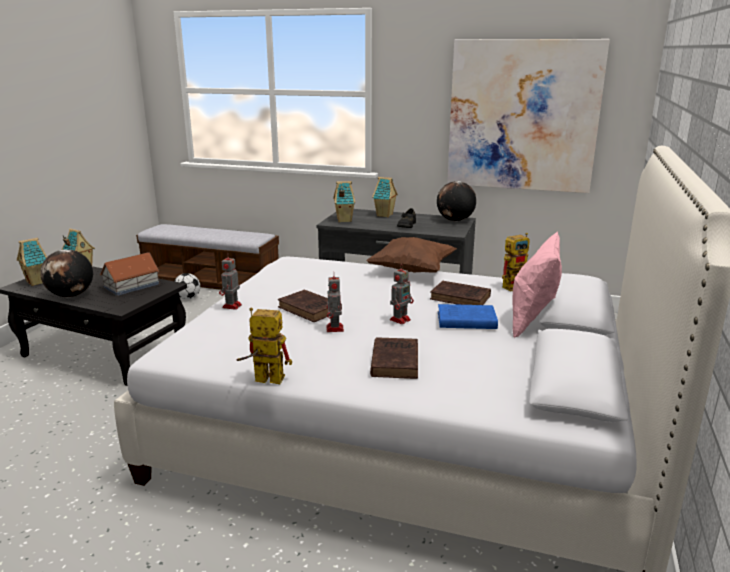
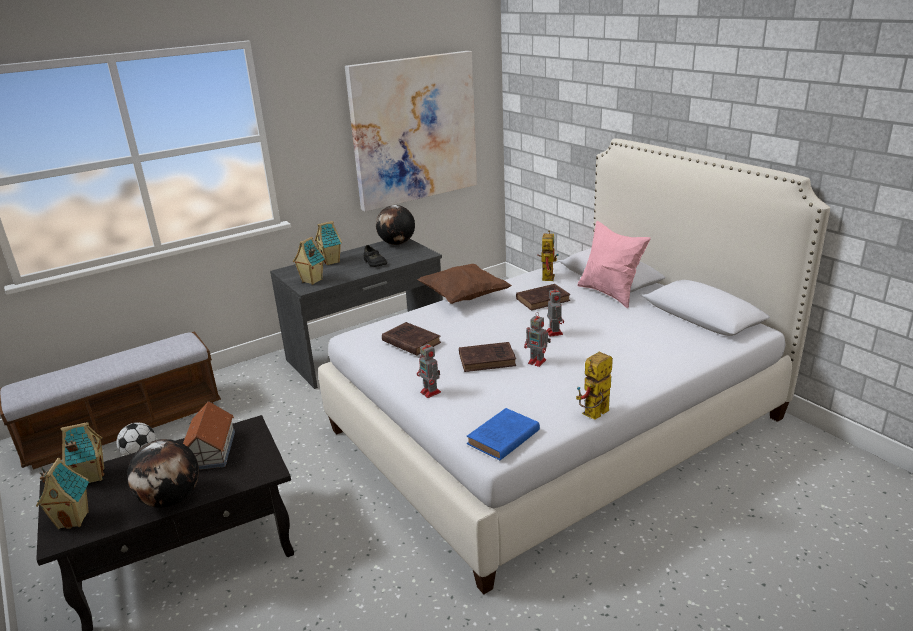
camera: 50 degrees left, 5 degrees up
brown book [370,337,418,379] -> brown book moved to [382,322,441,356]
blue book [438,304,498,329] -> blue book moved to [467,408,540,460]

